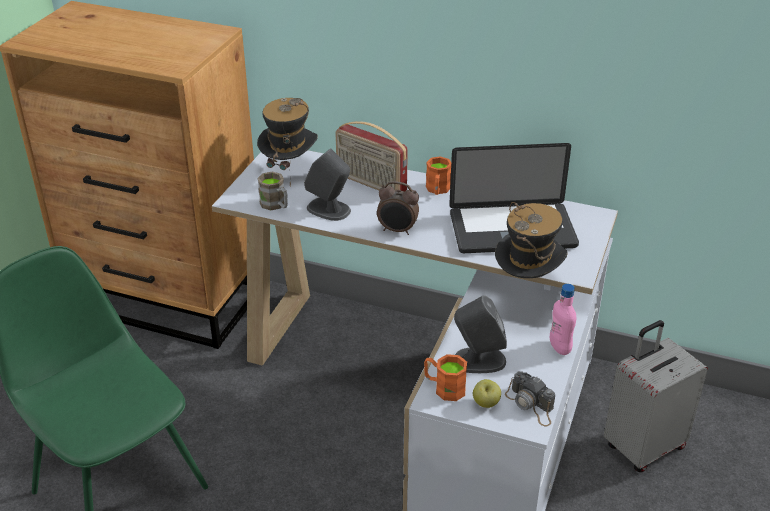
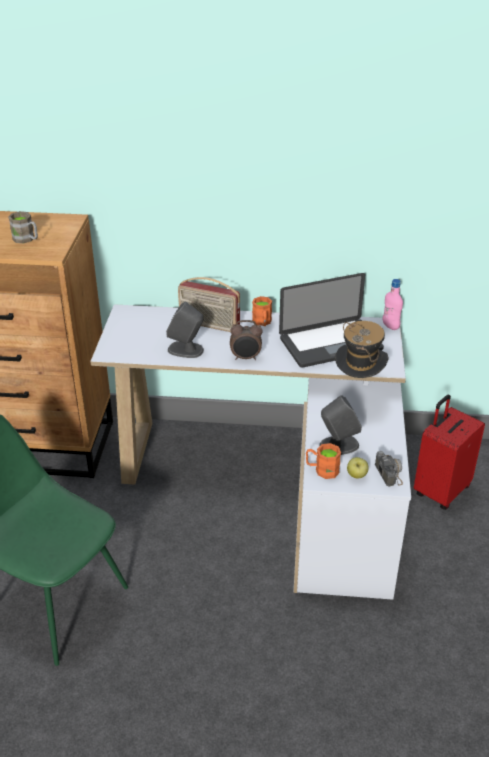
camera: 15 degrees left, 0 degrees up
hat [257,98,318,186] -> none
brown mug [257,172,288,210] -> brown mug moved to [8,211,38,244]
camera [505,371,555,426] -> camera turned 135 degrees counterclockwise [375,451,403,486]
pink bottle [550,284,576,355] -> pink bottle moved to [383,279,403,330]
grey suitcase [604,320,708,472] -> red suitcase [414,395,485,510]

